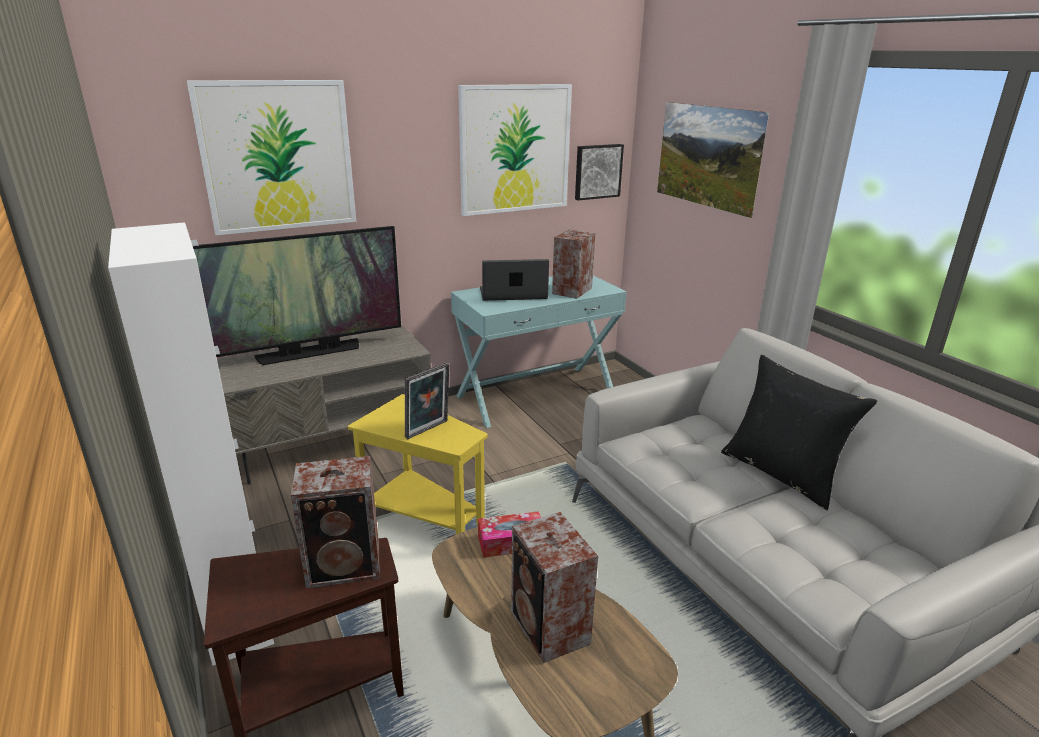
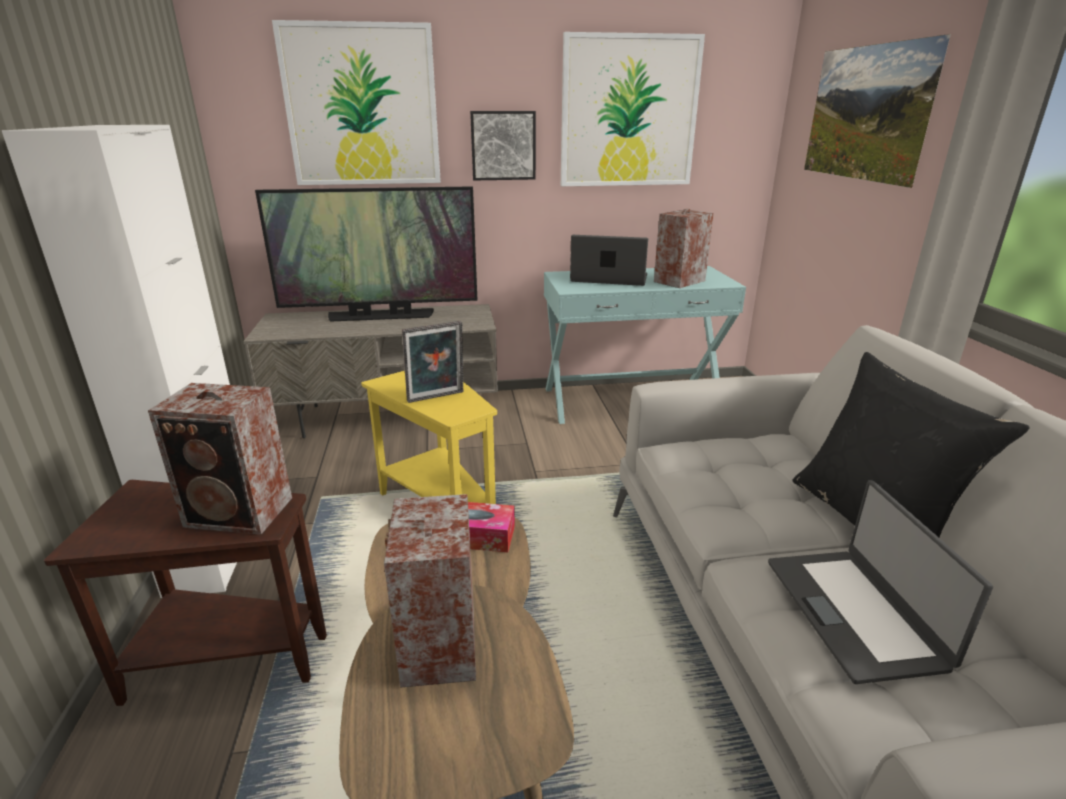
camera: 20 degrees right, 0 degrees up
picture [575,144,624,200] -> picture moved to [470,111,536,180]
none -> laptop [768,480,993,684]

